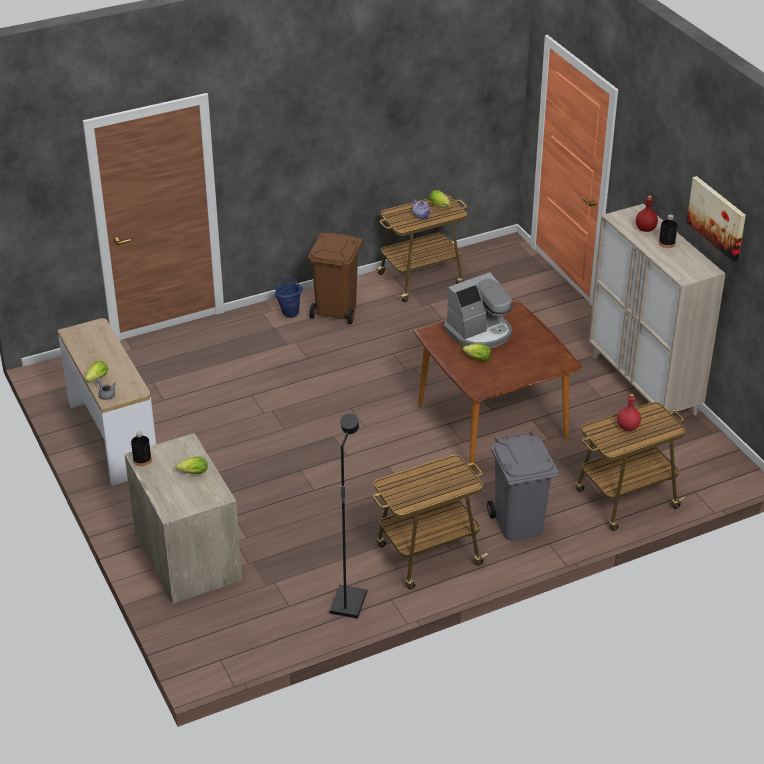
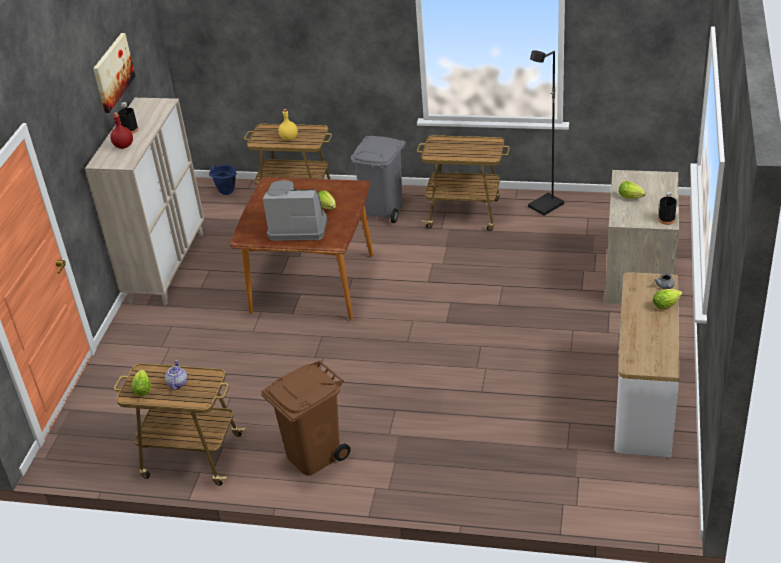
camera: 140 degrees left, 0 degrees up
blue bucket [274,277,303,318] -> blue bucket moved to [209,165,237,195]
red bottle [617,394,641,431] -> yellow bottle [278,109,298,141]

